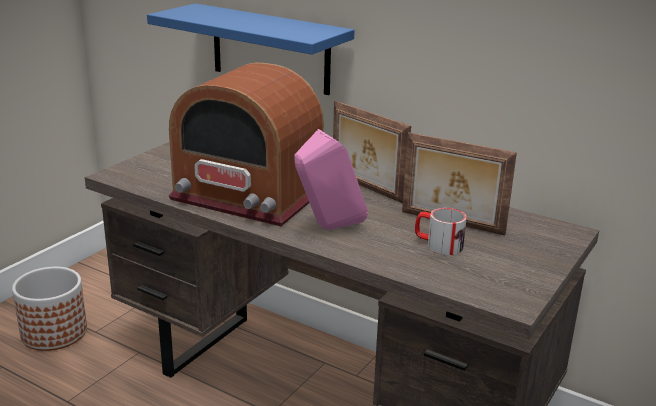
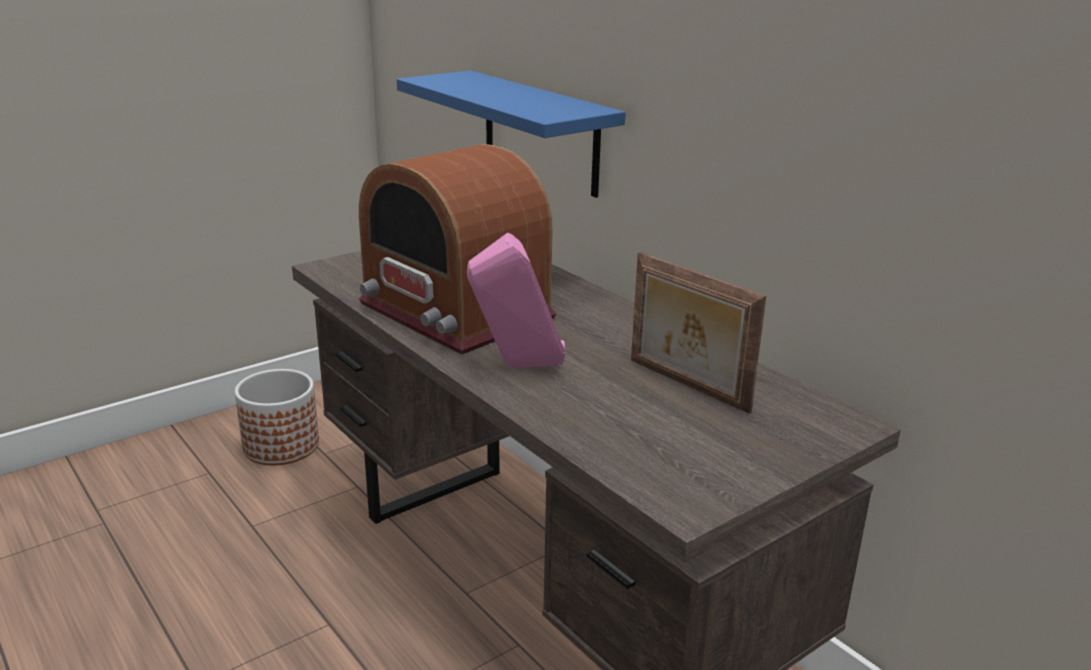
camera: 20 degrees right, 0 degrees up
picture frame [333,101,411,203] -> none
mug [415,208,467,255] -> none

